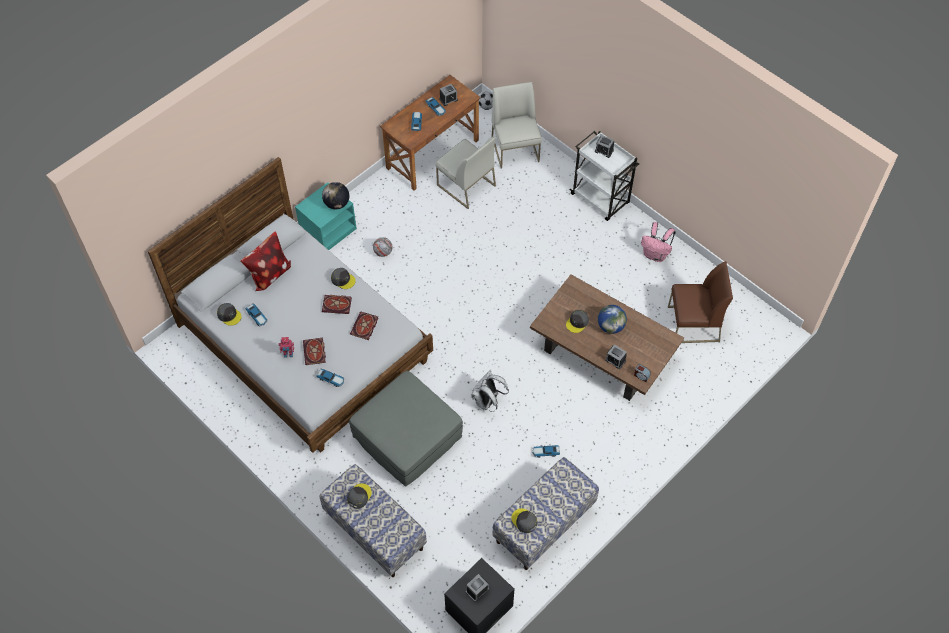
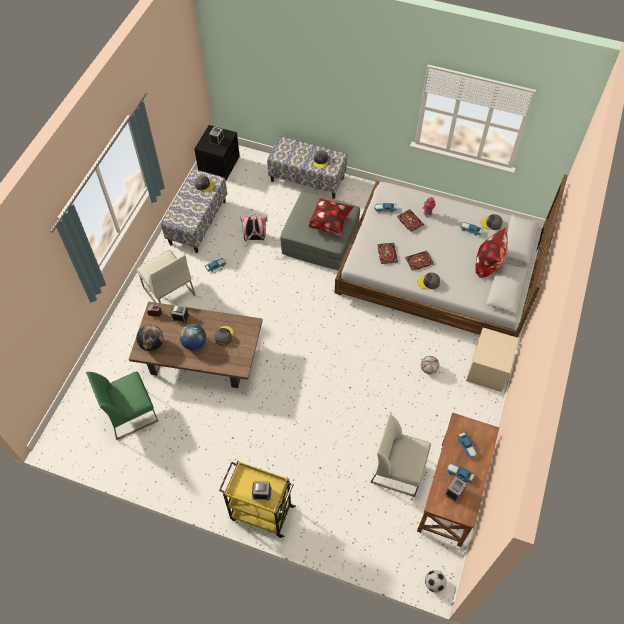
camera: 155 degrees right, 0 degrees up
turquoise nightstand [295,182,357,250] -> beige nightstand [466,328,519,392]
globe [322,182,349,209] -> globe moved to [136,325,163,351]
white backpack [472,370,509,412] -> none
white chair [491,82,542,168] -> white chair moved to [137,250,196,303]
white cart [570,131,639,221] -> yellow cart [219,460,296,538]
pink backpack [641,222,676,262] -> pink backpack moved to [240,215,268,241]
brown chair [668,261,733,343] -> green chair [86,371,158,440]
none -> pillow [309,198,354,236]

